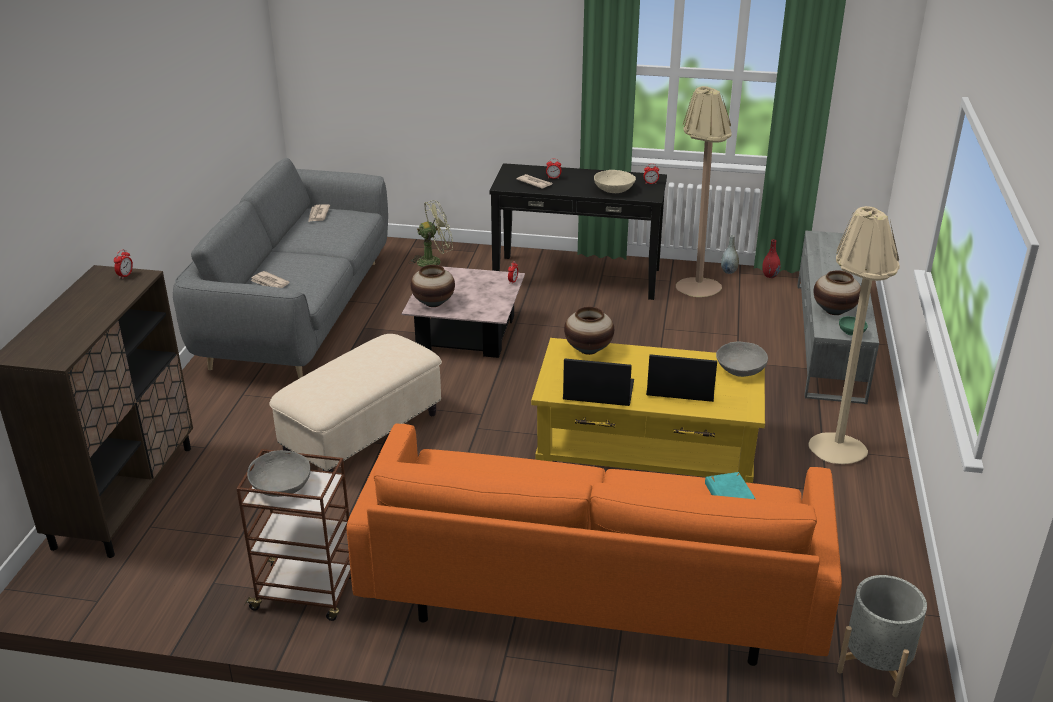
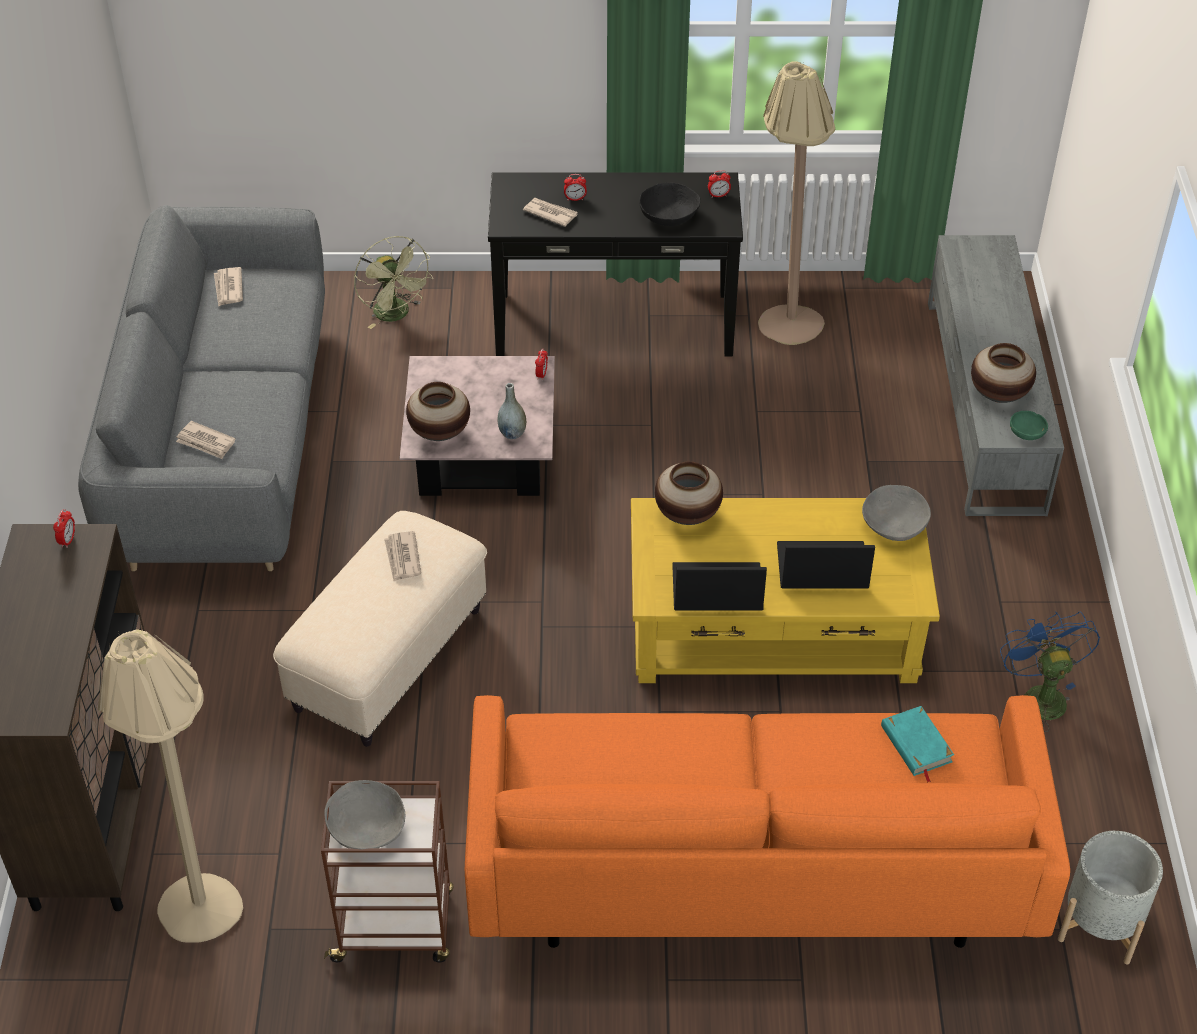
camera: 10 degrees left, 15 degrees up
green fan [409,200,453,267] -> green fan turned 90 degrees clockwise [354,236,433,329]
beige bowl [594,170,636,193] -> black bowl [639,182,701,226]
grey vase [721,235,739,274] -> grey vase moved to [498,383,526,439]
red vase [762,239,780,278] -> none
beige floor lamp [808,206,900,464] -> beige floor lamp moved to [98,629,243,943]
none -> newspaper [384,531,421,581]
none -> blue fan [1000,611,1100,732]

